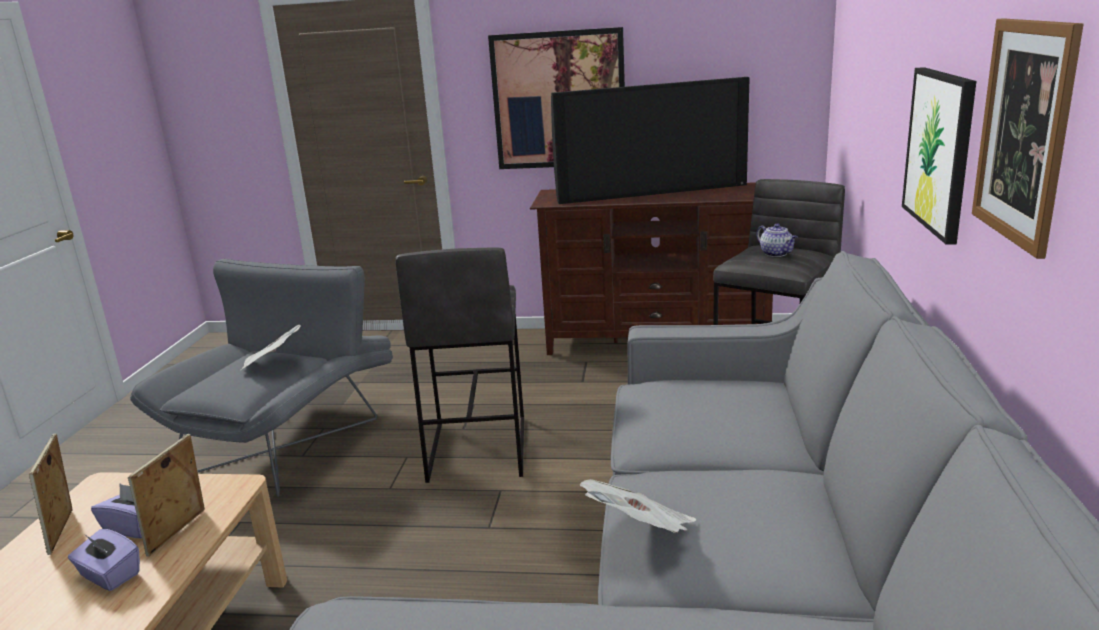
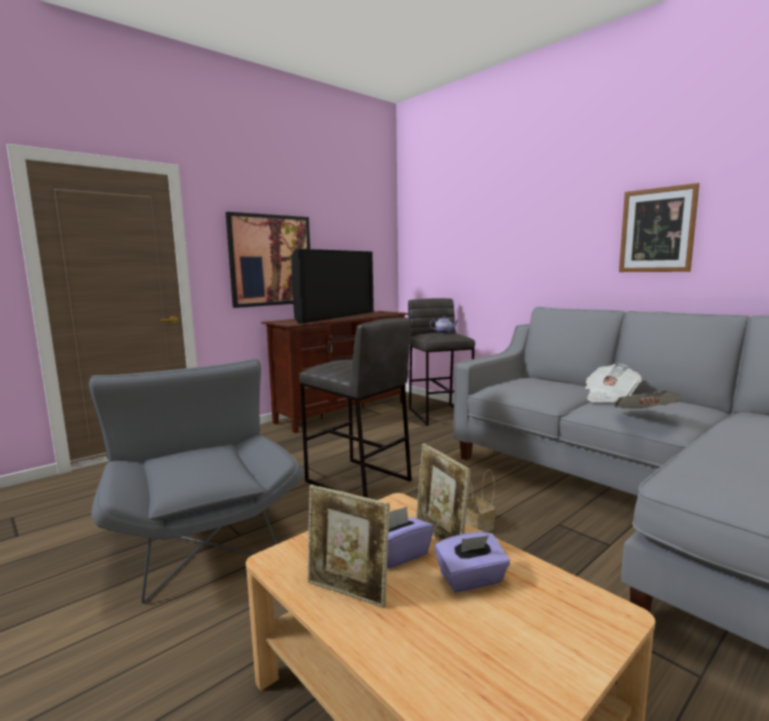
camera: 50 degrees left, 10 degrees down
newspaper [241,325,301,370] -> newspaper moved to [585,364,642,402]
picture [902,67,976,245] -> none
none -> basket [465,469,496,532]

